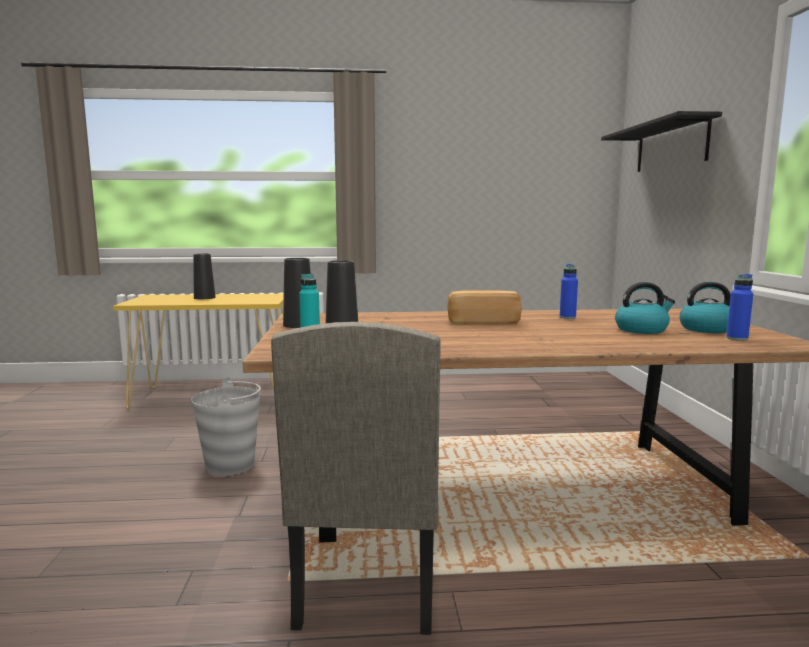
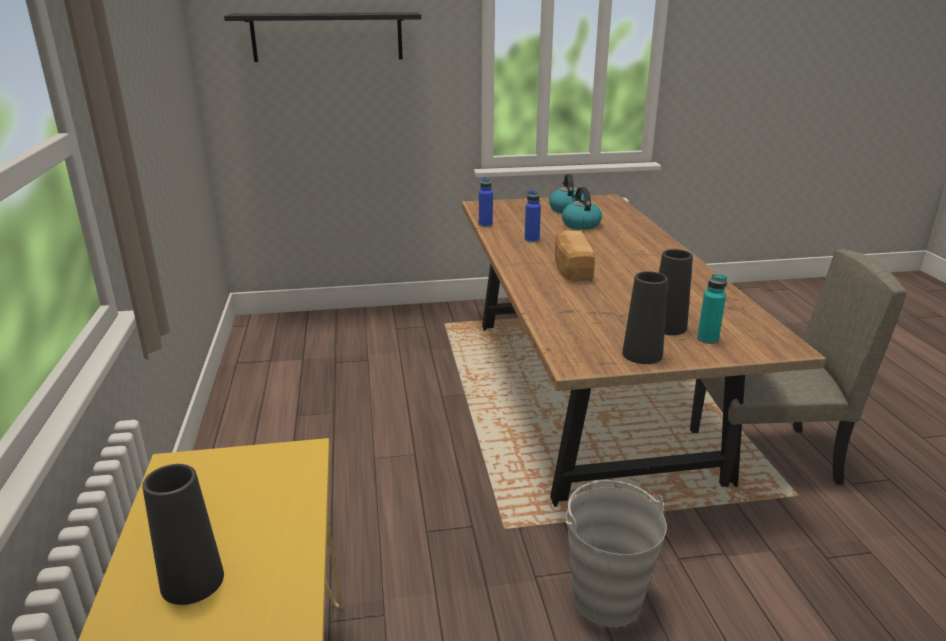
camera: 95 degrees left, 15 degrees up
blue bottle [726,274,753,341] -> blue bottle moved to [479,177,493,227]

